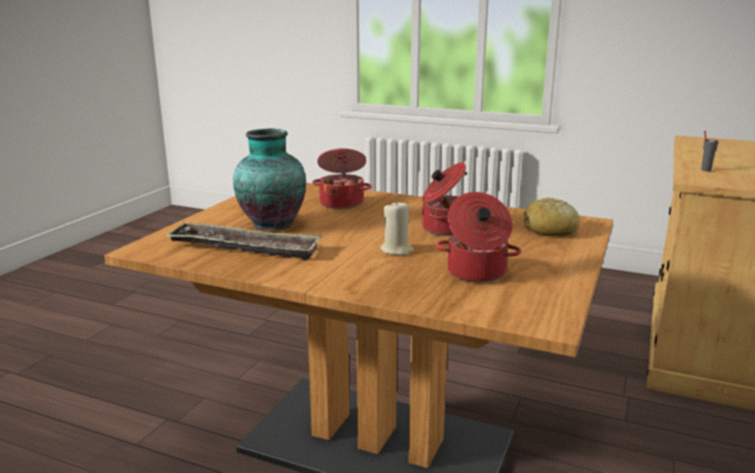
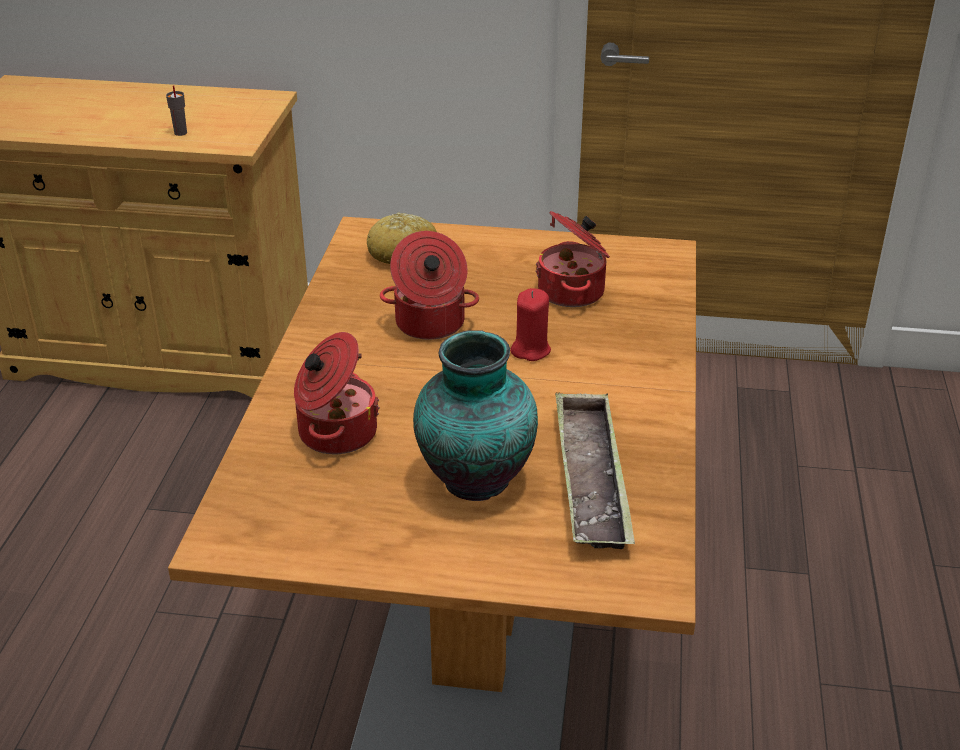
camera: 105 degrees left, 15 degrees up
beige candle [380,201,414,255] -> red candle [510,288,551,361]

